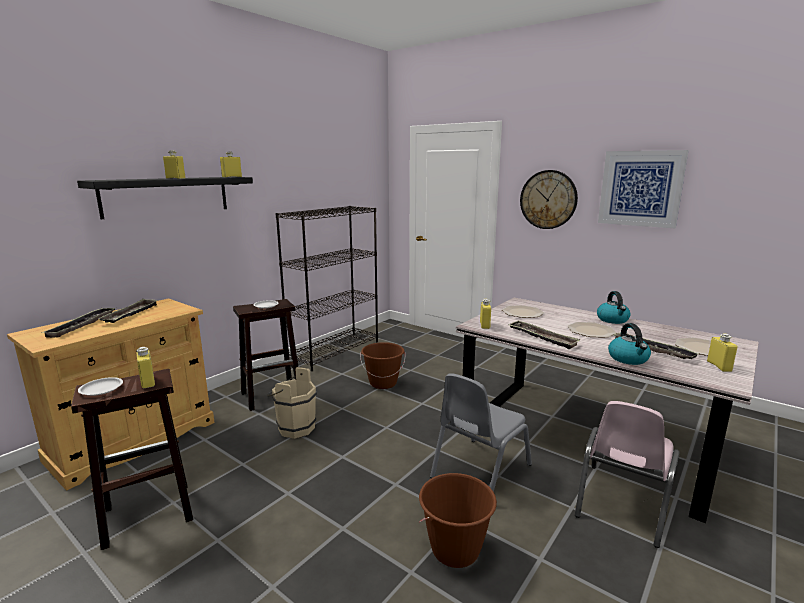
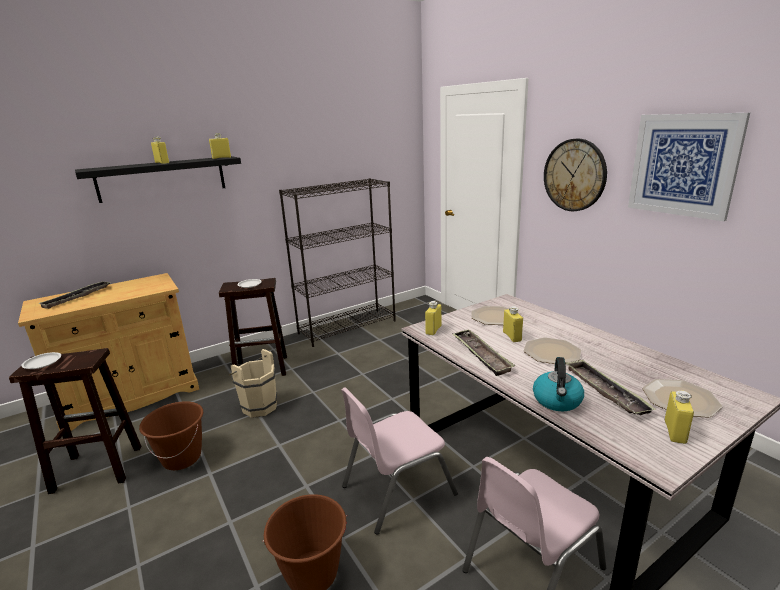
camera: 20 degrees right, 5 degrees up
tray [99,299,157,323] -> none
yellow bottle [136,347,155,388] -> yellow bottle moved to [503,306,523,342]
brown bucket [360,342,405,389] -> brown bucket moved to [139,401,203,470]
grey chair [430,373,532,492] -> pink chair [341,387,458,535]
kettle [597,291,631,324] -> none

